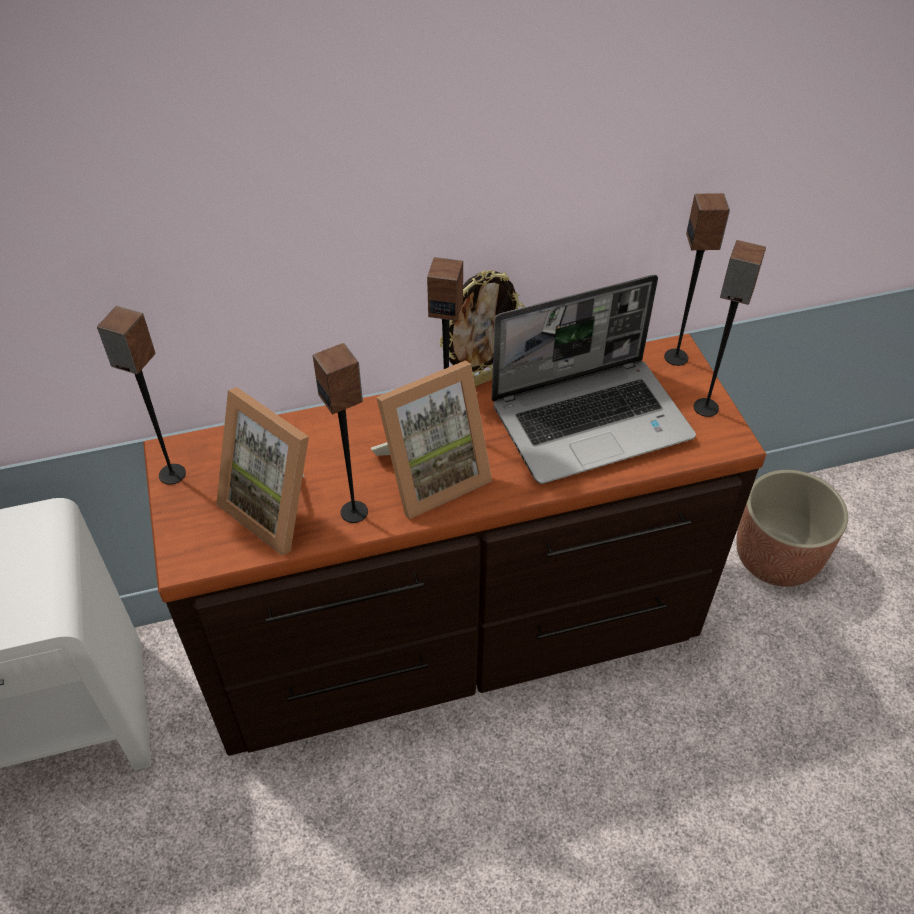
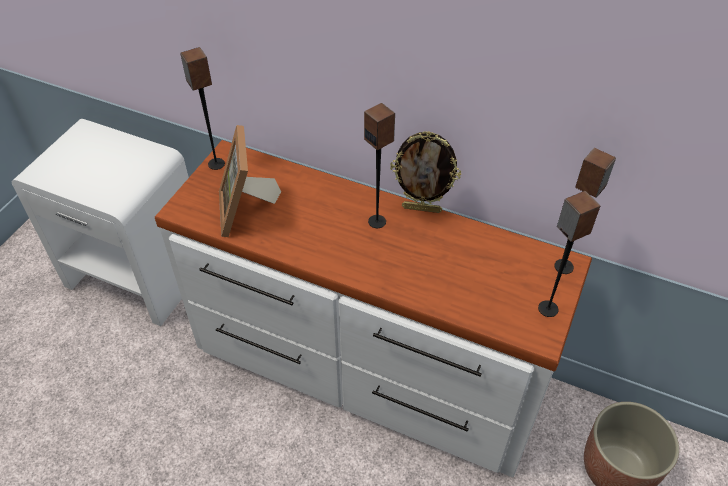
camera: 40 degrees right, 0 degrees up
brown dresser [143,333,766,756] -> white dresser [155,140,592,477]
speaker [313,343,368,523] -> none
picture frame [371,360,492,519] -> none
laptop [491,275,696,484] -> none

